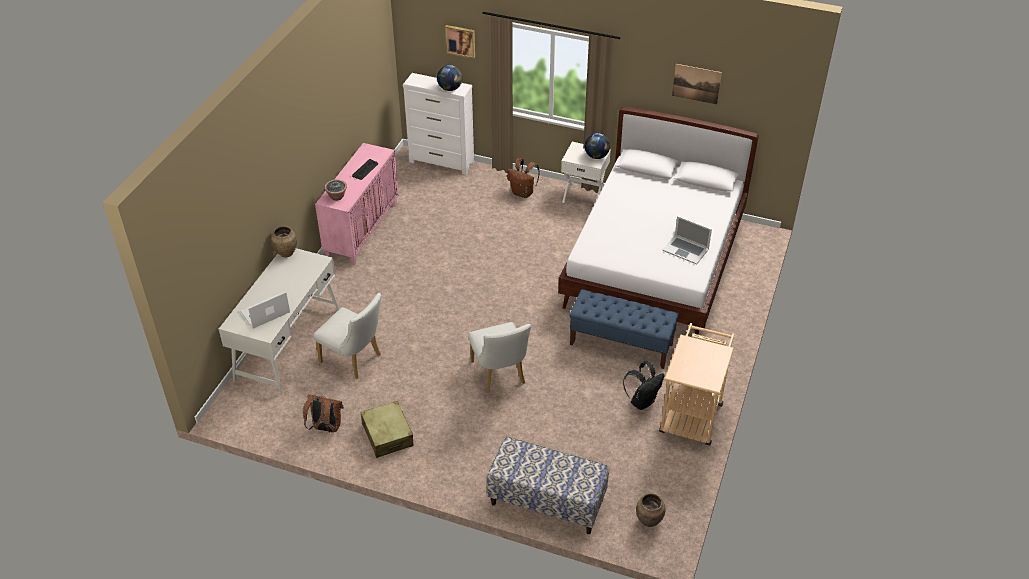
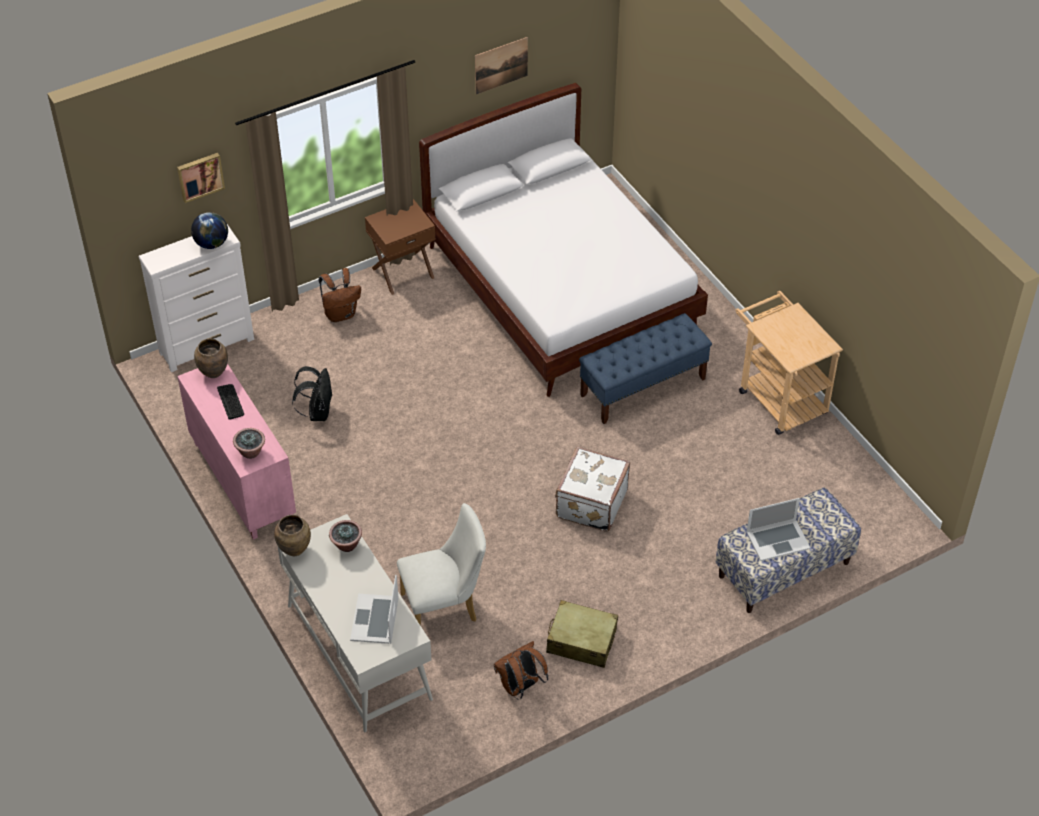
camera: 50 degrees left, 5 degrees up
white chair [468,322,531,393] -> white suitcase [555,446,630,532]
white nightstand [561,142,611,203] -> brown nightstand [365,199,436,295]
globe [585,133,610,159] -> none
black backpack [623,361,665,410] -> black backpack moved to [292,366,333,421]
brown vase [636,493,666,527] -> brown vase moved to [194,339,228,378]
laptop [662,216,712,265] -> laptop moved to [747,498,810,561]
none -> potted plant [329,520,362,552]

